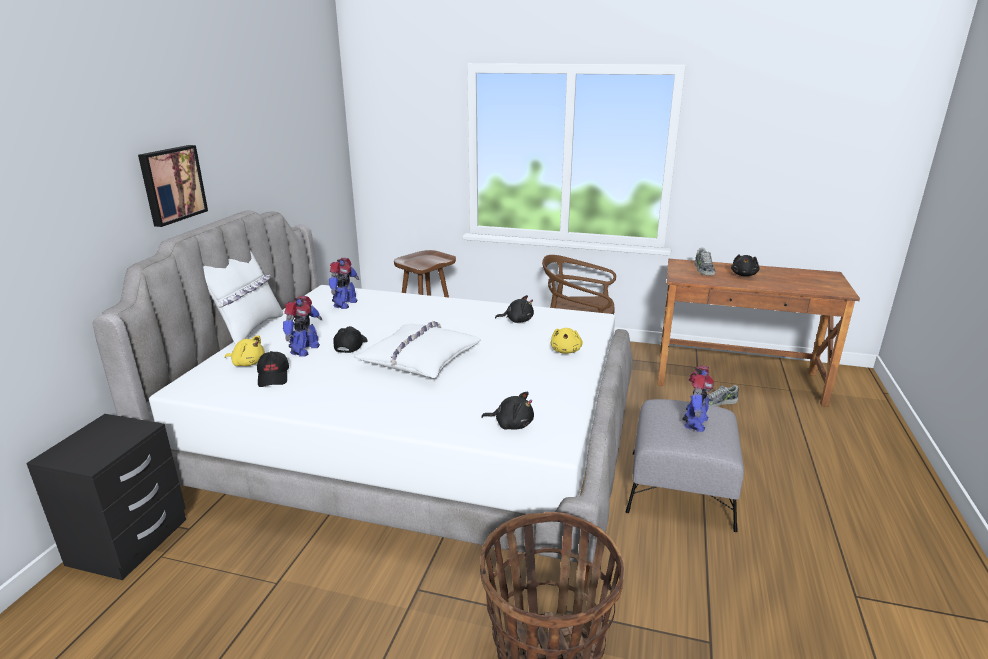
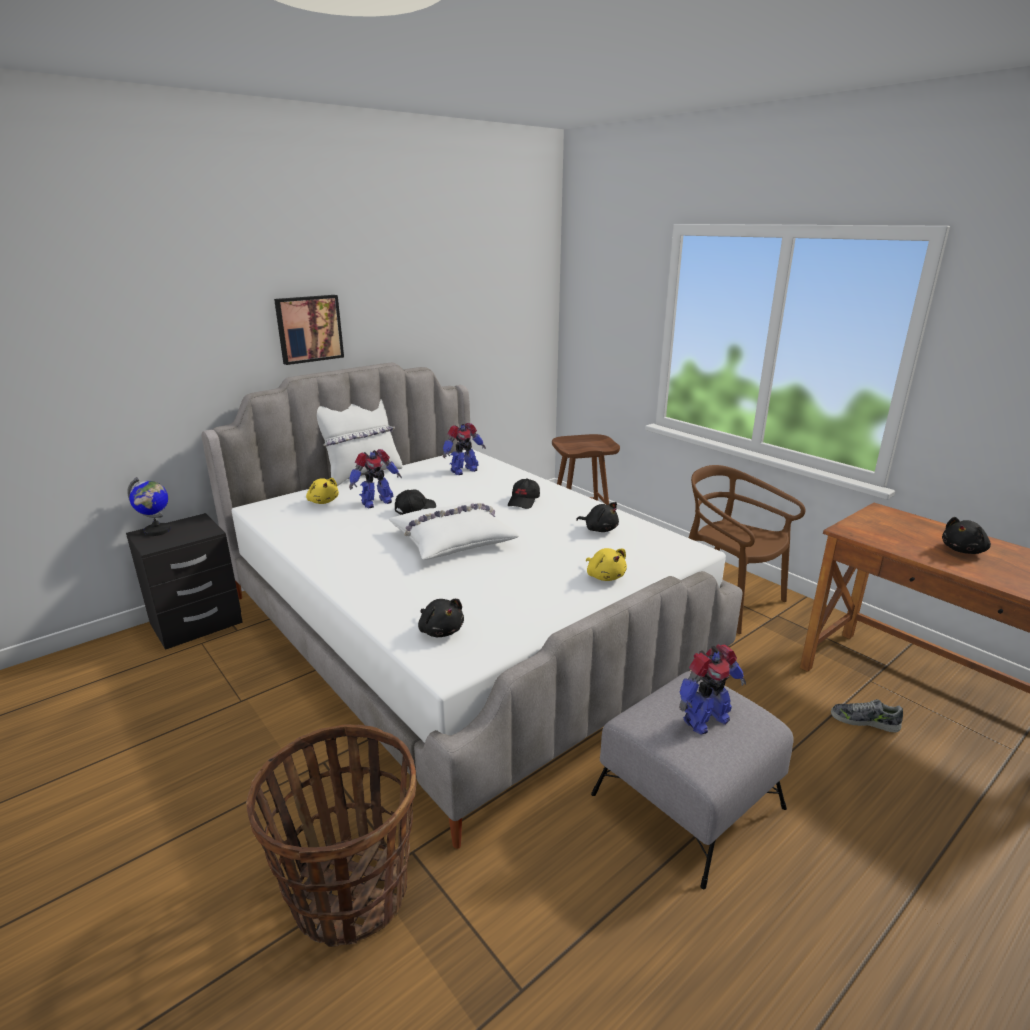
camera: 35 degrees right, 0 degrees up
black cap [257,351,289,387] -> black cap moved to [508,478,540,509]
yellow plush toy [551,328,583,354] -> yellow plush toy turned 75 degrees counterclockwise [586,548,627,581]
shoe [695,247,716,276] -> none
none -> globe [127,477,171,536]

